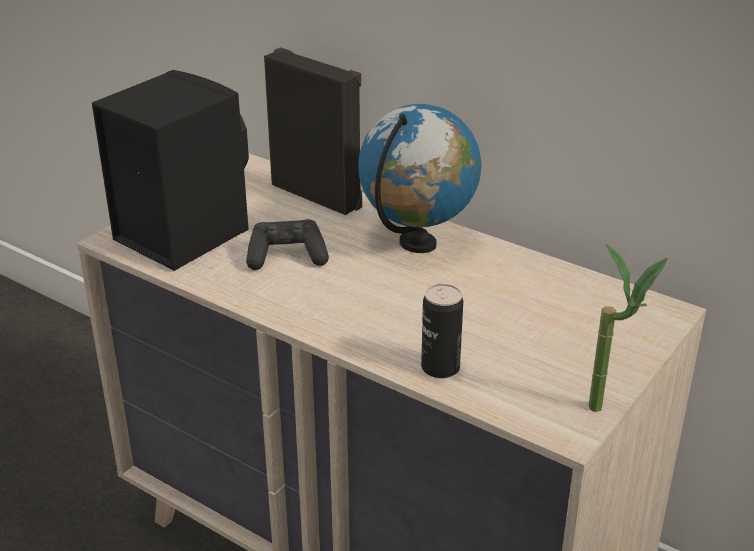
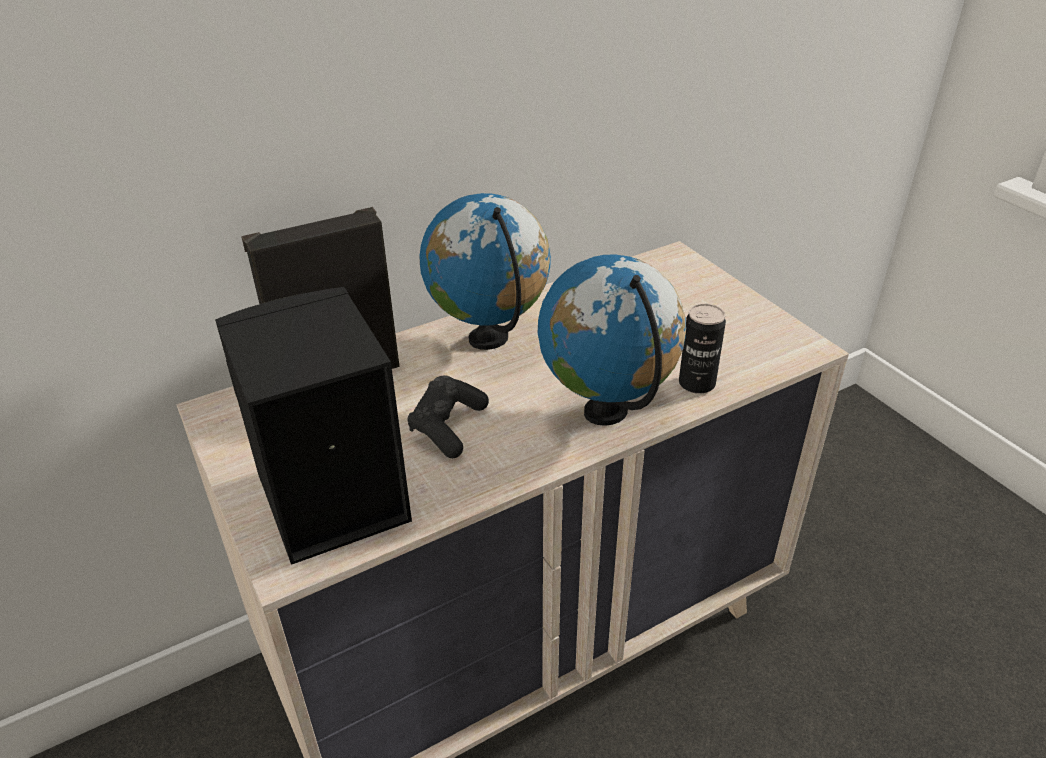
camera: 65 degrees left, 5 degrees up
potted plant [589,244,668,412] -> none
none -> globe [538,255,686,426]

